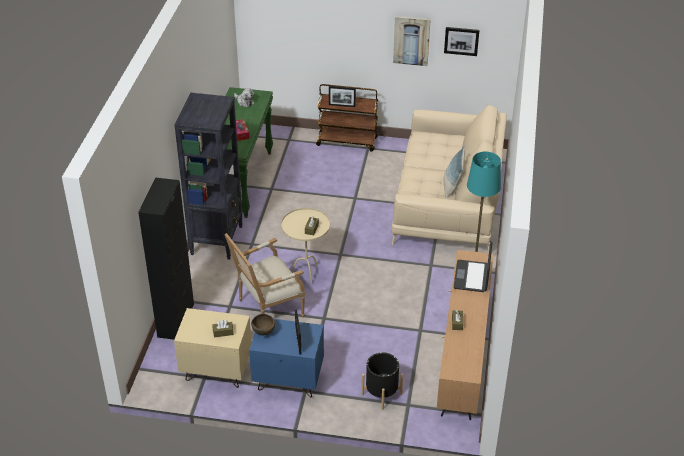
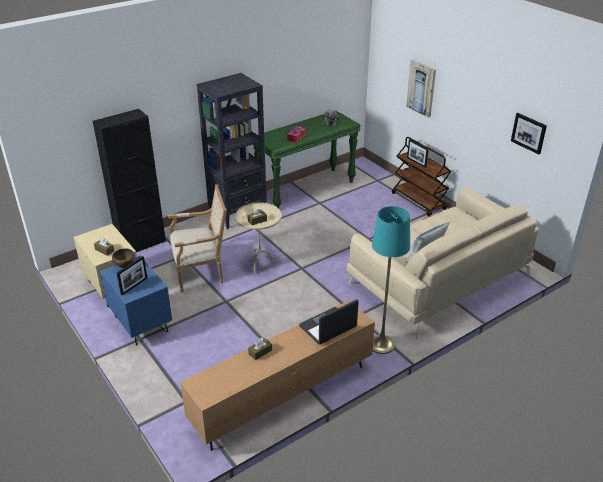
camera: 45 degrees right, 5 degrees down
armchair [224,233,305,318] -> armchair turned 150 degrees clockwise [168,184,227,292]
black planter [361,352,403,410] -> none
picture [393,16,431,66] -> picture moved to [406,60,436,118]

